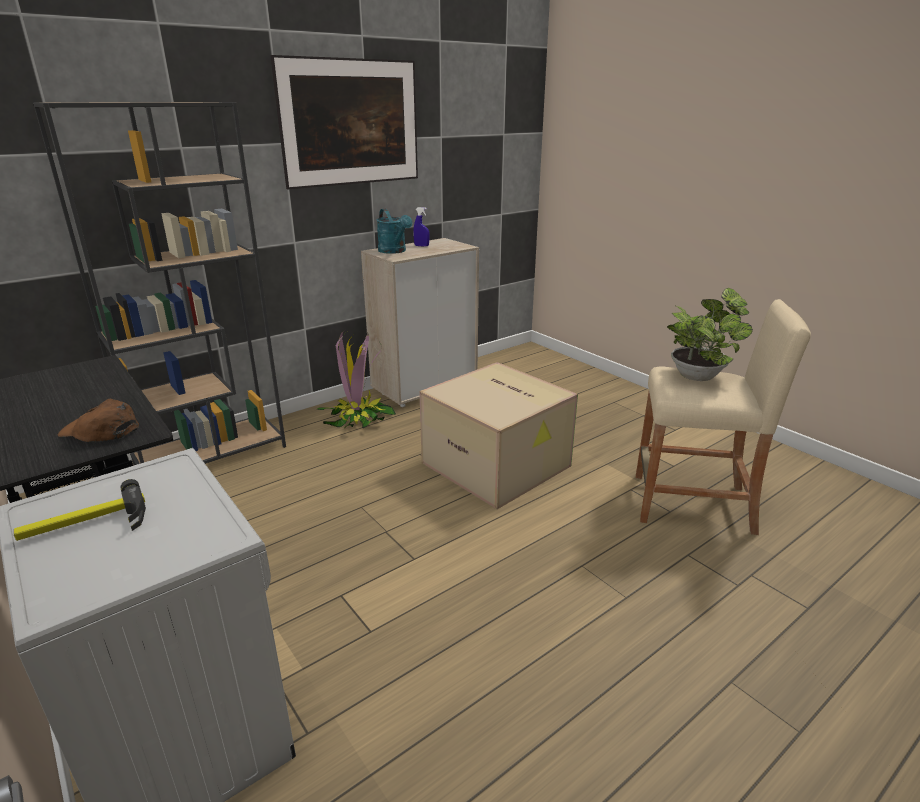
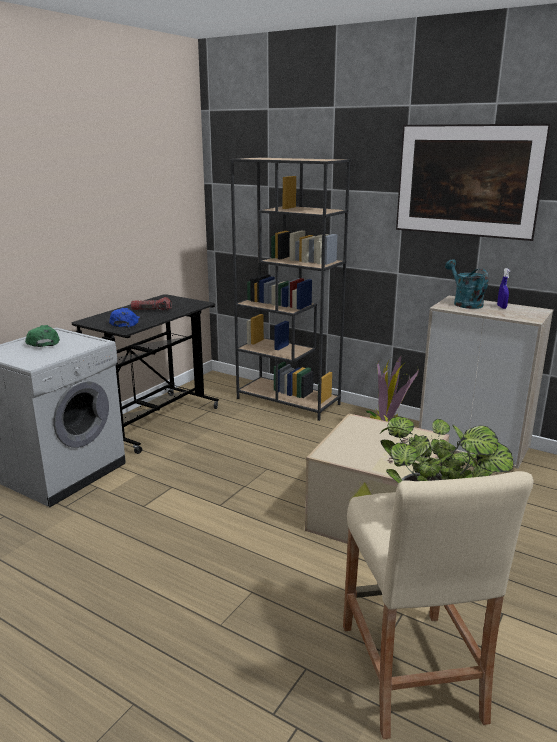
camera: 70 degrees right, 5 degrees down
hammer [14,479,146,541] -> green cap [25,325,60,347]
brown cap [58,399,139,442] -> blue cap [109,308,140,328]
turquoise watering can [376,209,412,254] -> turquoise watering can turned 120 degrees clockwise [445,259,488,309]
none -> flashlight [131,297,172,311]

